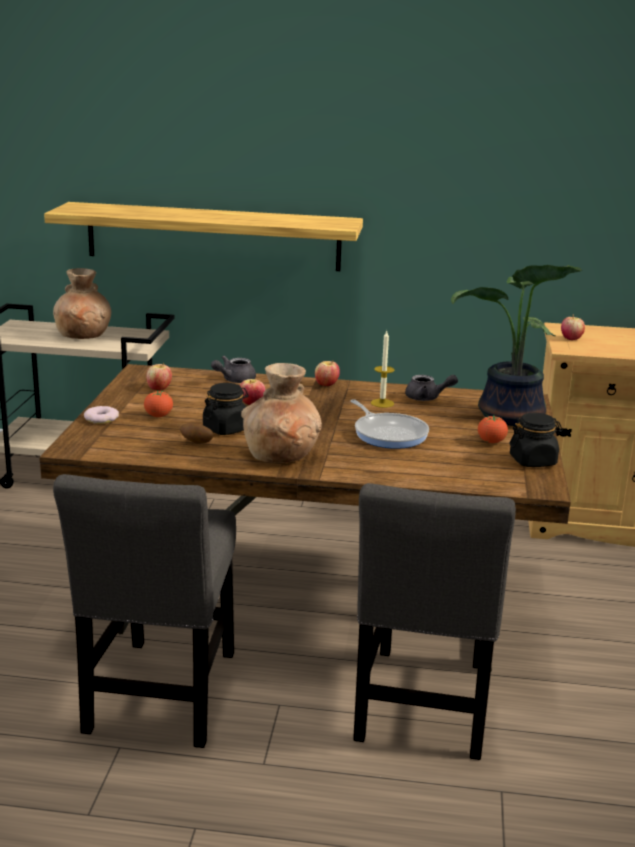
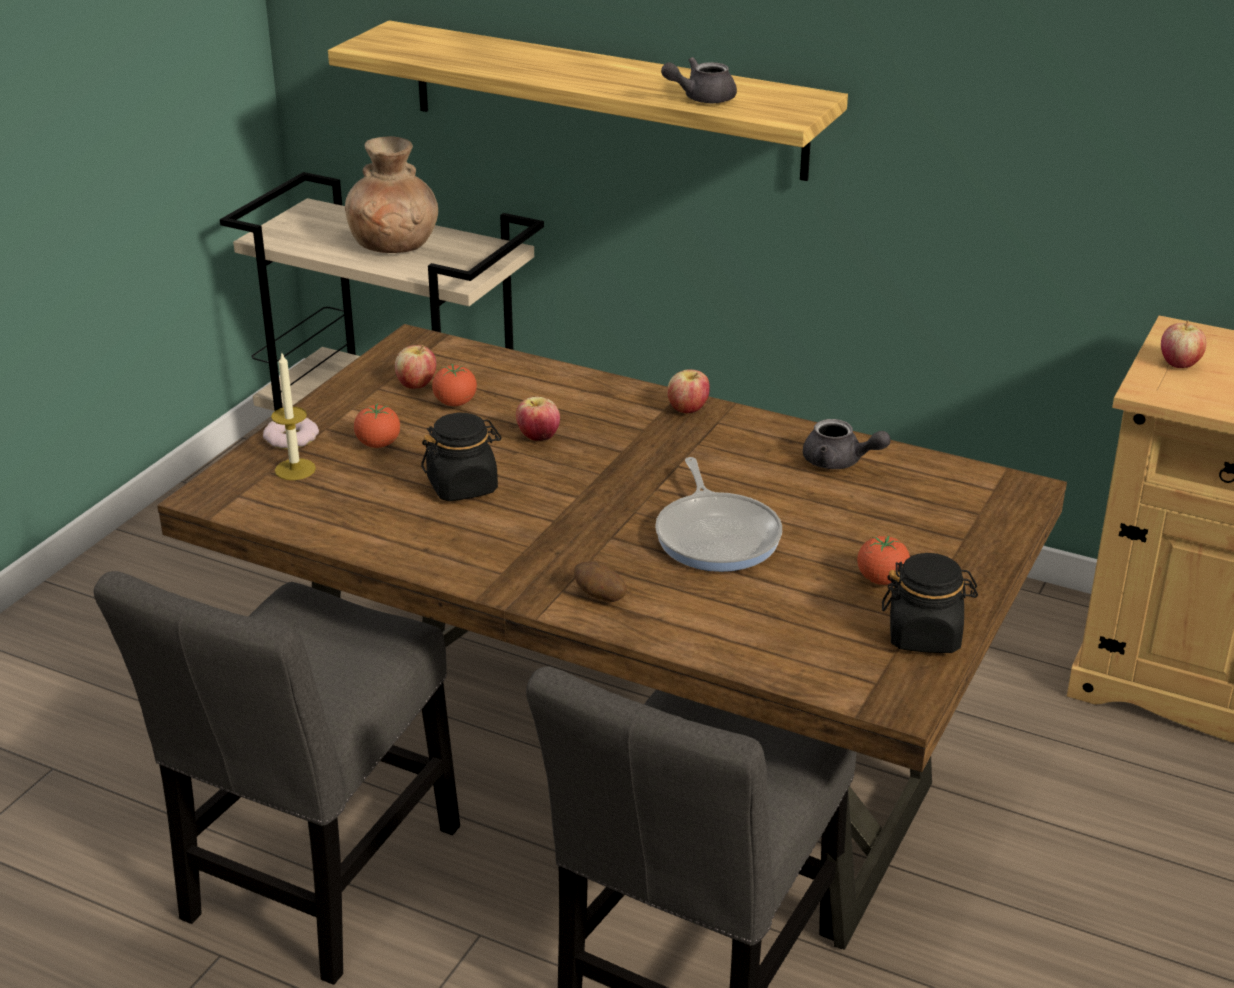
camera: 20 degrees right, 10 degrees up
potato [180,423,213,443] -> potato moved to [574,561,627,602]
grey teapot [211,356,256,383] -> grey teapot moved to [661,57,737,103]
brown vase [241,363,322,463] -> none
candle [371,331,394,408] -> candle moved to [271,354,316,480]
potted plant [451,265,582,426] -> none
none -> tomato [432,364,477,406]

